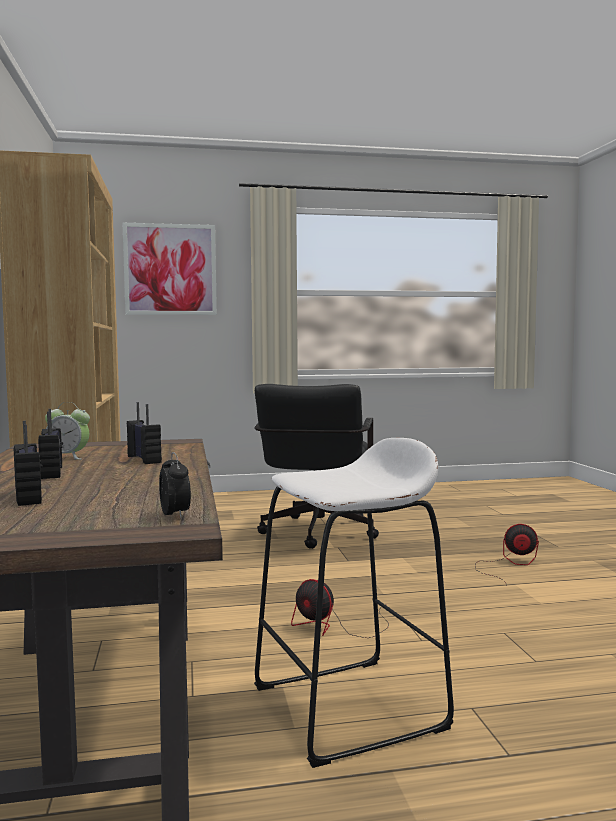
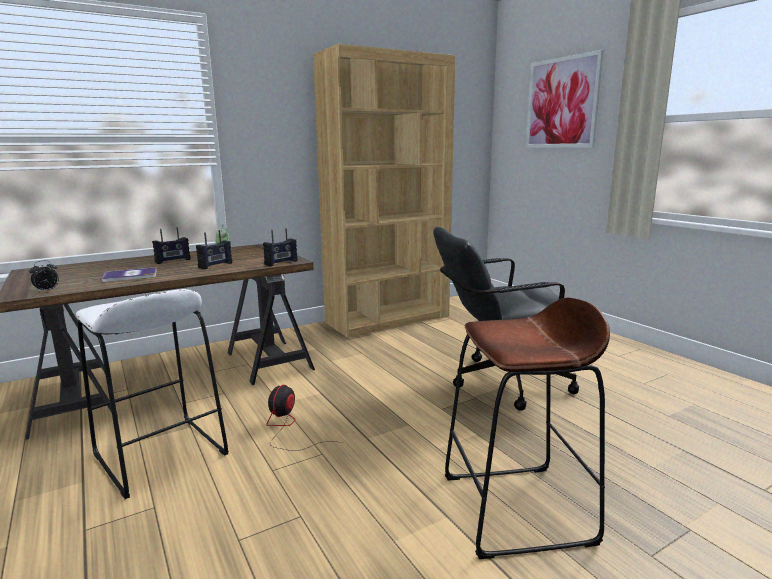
camera: 70 degrees right, 10 degrees up
radio [14,421,43,506] -> radio moved to [263,228,298,266]
fan [475,524,539,586] -> brown stool [445,298,610,559]
none -> book [102,267,157,282]

